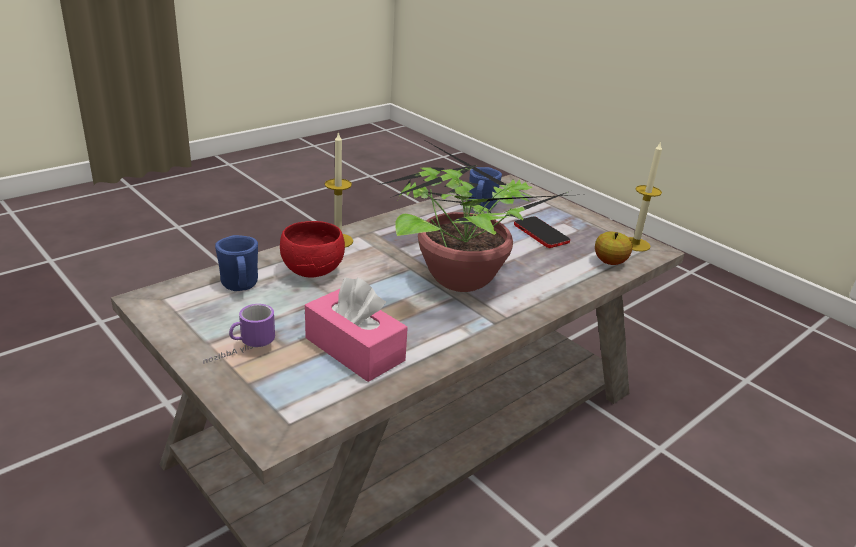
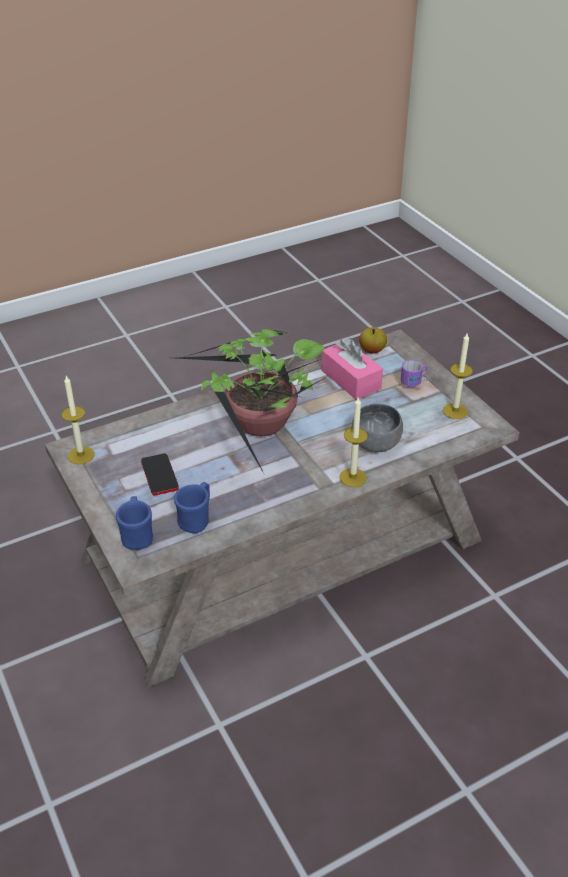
camera: 165 degrees left, 10 degrees up
blue mug [215,235,258,291] -> blue mug moved to [116,496,153,550]
red bowl [280,221,345,277] -> grey bowl [352,403,403,452]
apple [595,232,632,265] -> apple moved to [359,327,387,353]
none -> candle [443,332,473,419]

